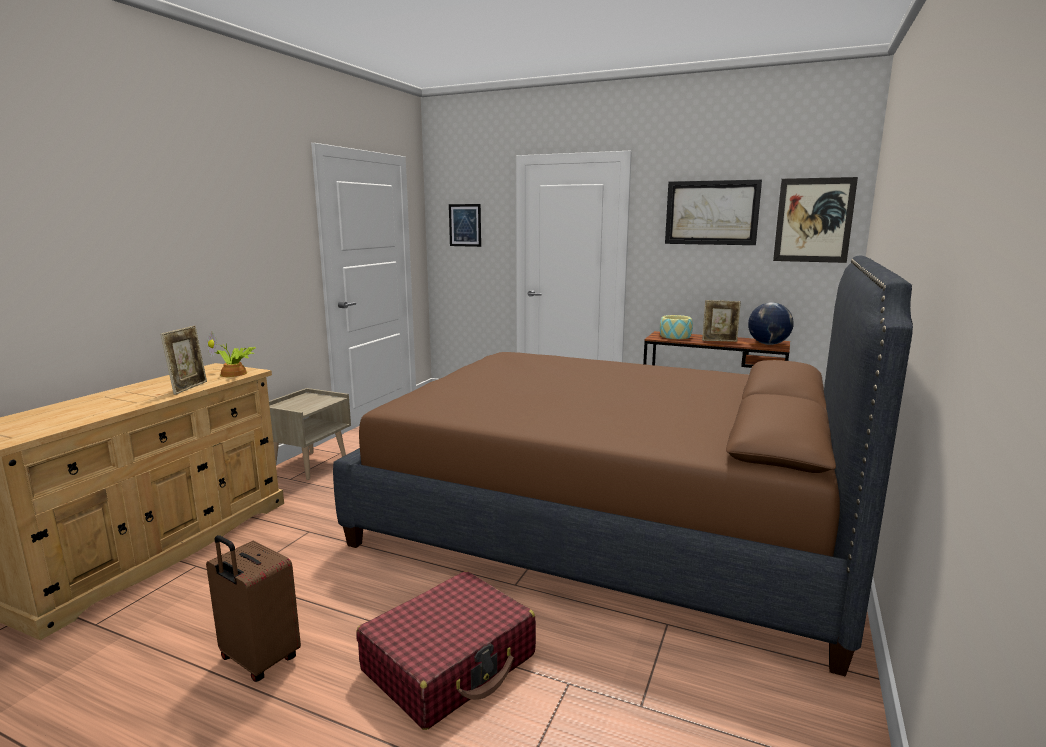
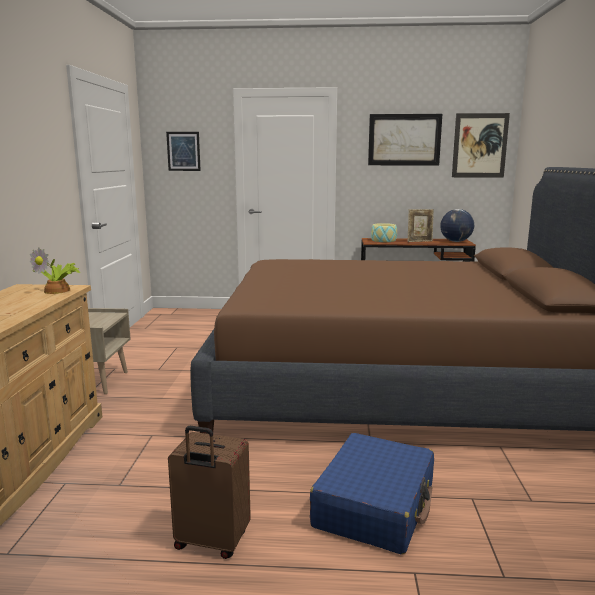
camera: 20 degrees left, 0 degrees up
picture frame [161,326,207,395] -> none
red suitcase [356,571,536,730] -> blue suitcase [310,433,434,555]

